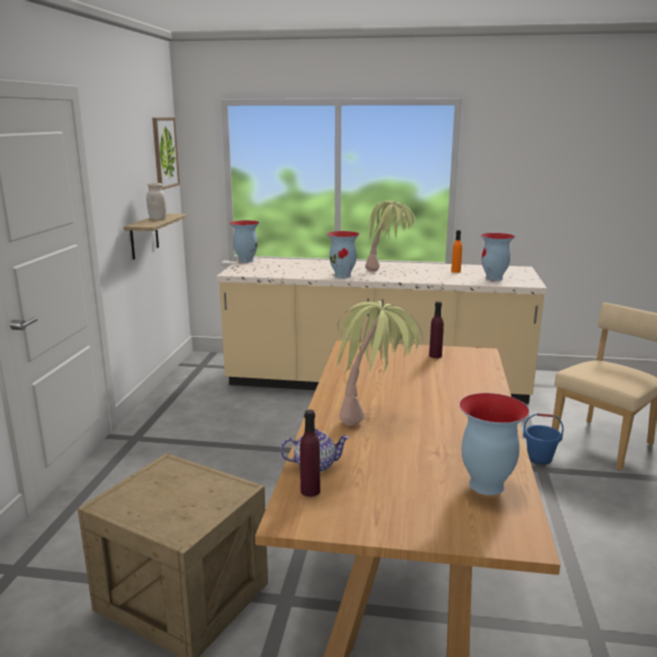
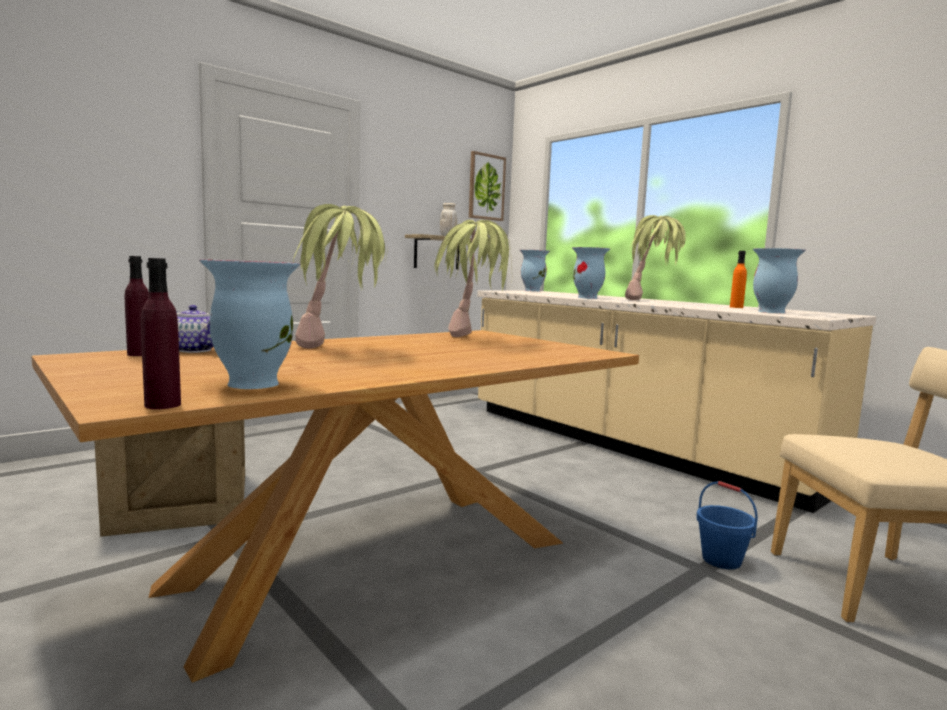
camera: 40 degrees right, 10 degrees down
purple bottle [429,301,444,358] -> purple bottle moved to [141,258,181,409]
none -> potted plant [435,220,512,337]

